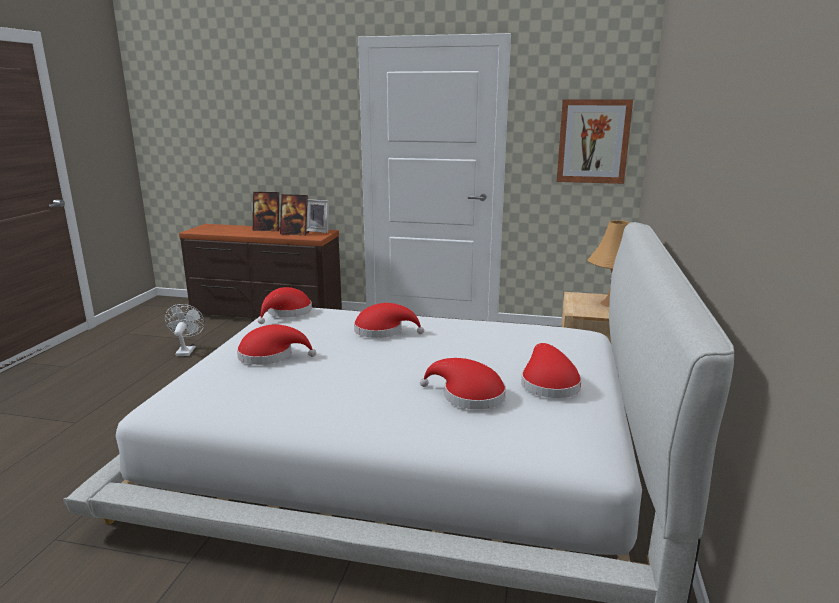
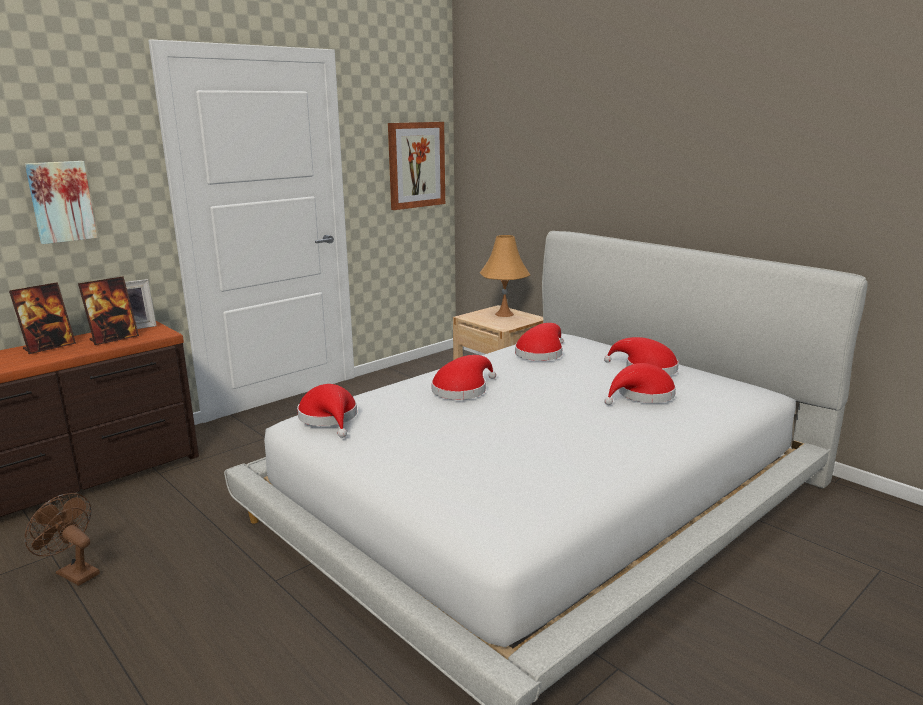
camera: 55 degrees left, 0 degrees up
white fan [165,304,205,356] -> brown fan [25,493,100,586]
red hat [237,324,316,365] -> red hat moved to [515,323,564,361]
none -> picture [25,161,97,244]

